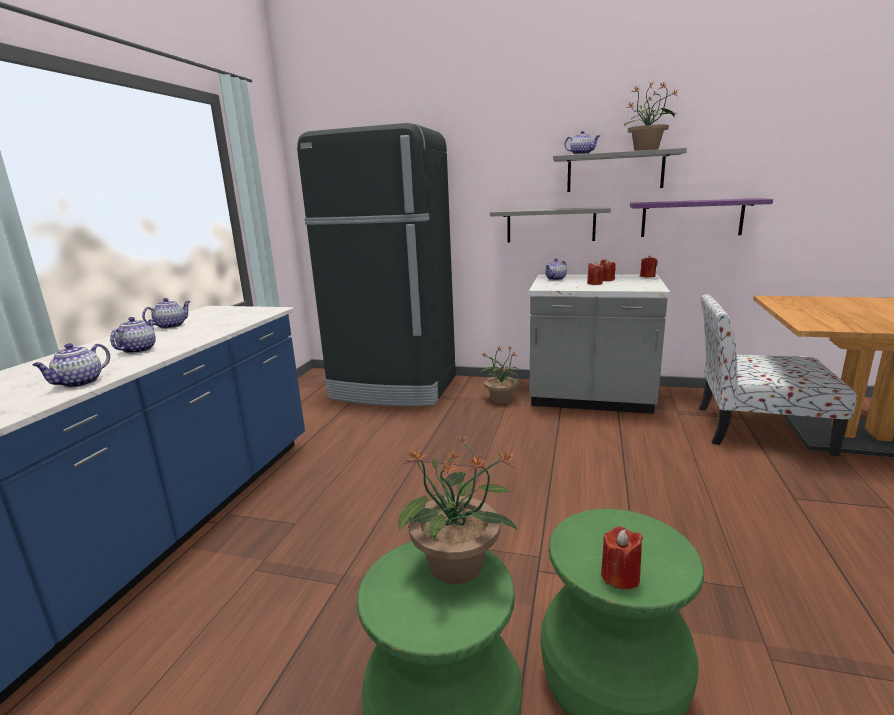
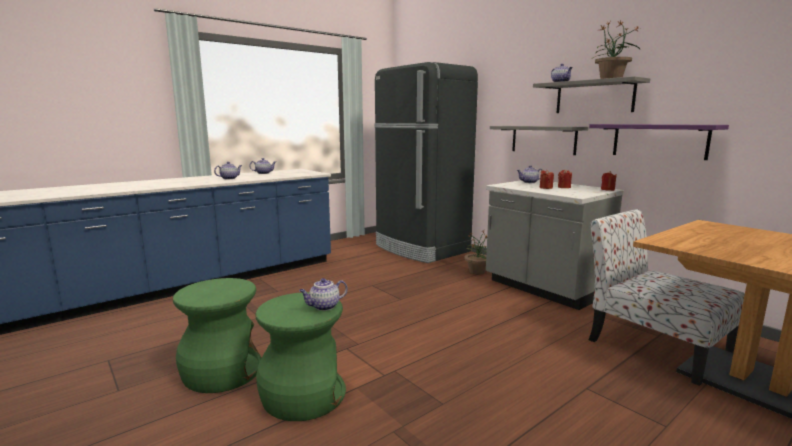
camera: 35 degrees right, 5 degrees down
teapot [32,343,110,388] -> teapot moved to [299,278,348,311]
potted plant [398,435,518,584] -> none
red candle [601,526,643,590] -> none

